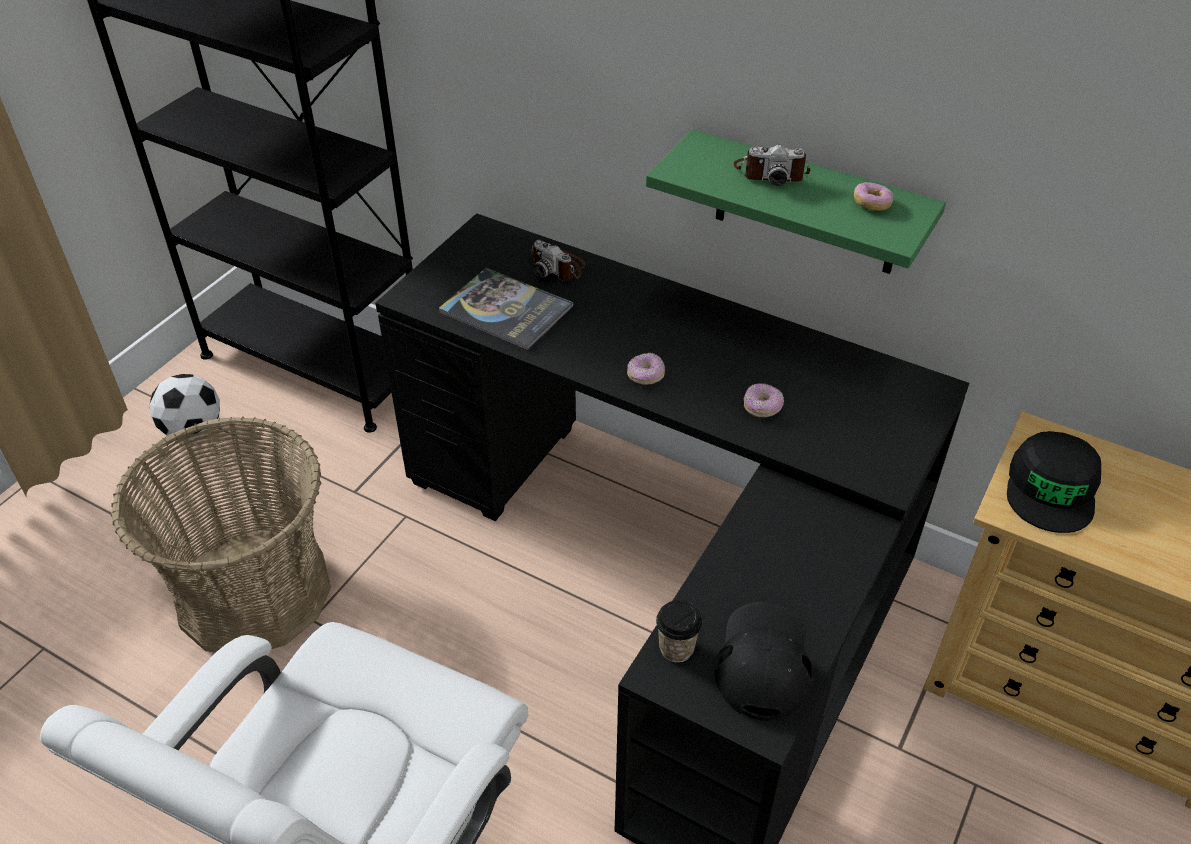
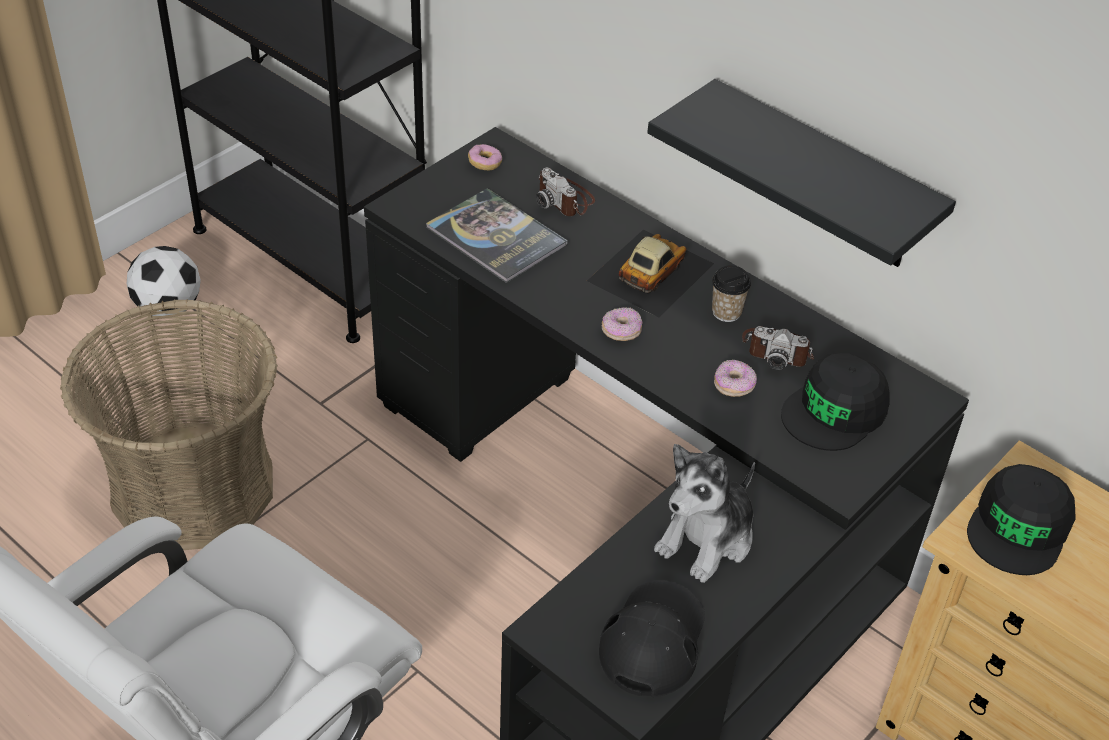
camera: 10 degrees right, 0 degrees up
green shelf [646,129,946,274] -> black shelf [647,79,956,267]
cup [656,600,702,663] -> cup moved to [712,265,751,322]
camera [734,145,810,186] -> camera moved to [742,326,814,370]
donut [854,182,893,211] -> donut moved to [468,144,502,170]
none -> toy car [587,230,714,317]
none -> plush toy [654,444,755,583]
none -> black cap [781,353,890,451]

